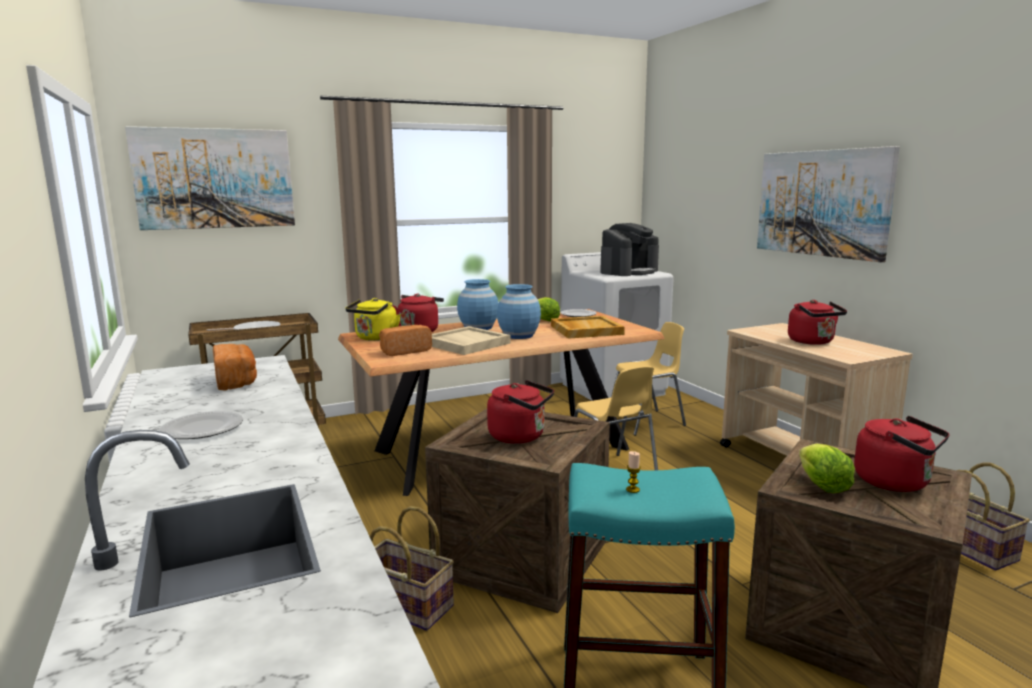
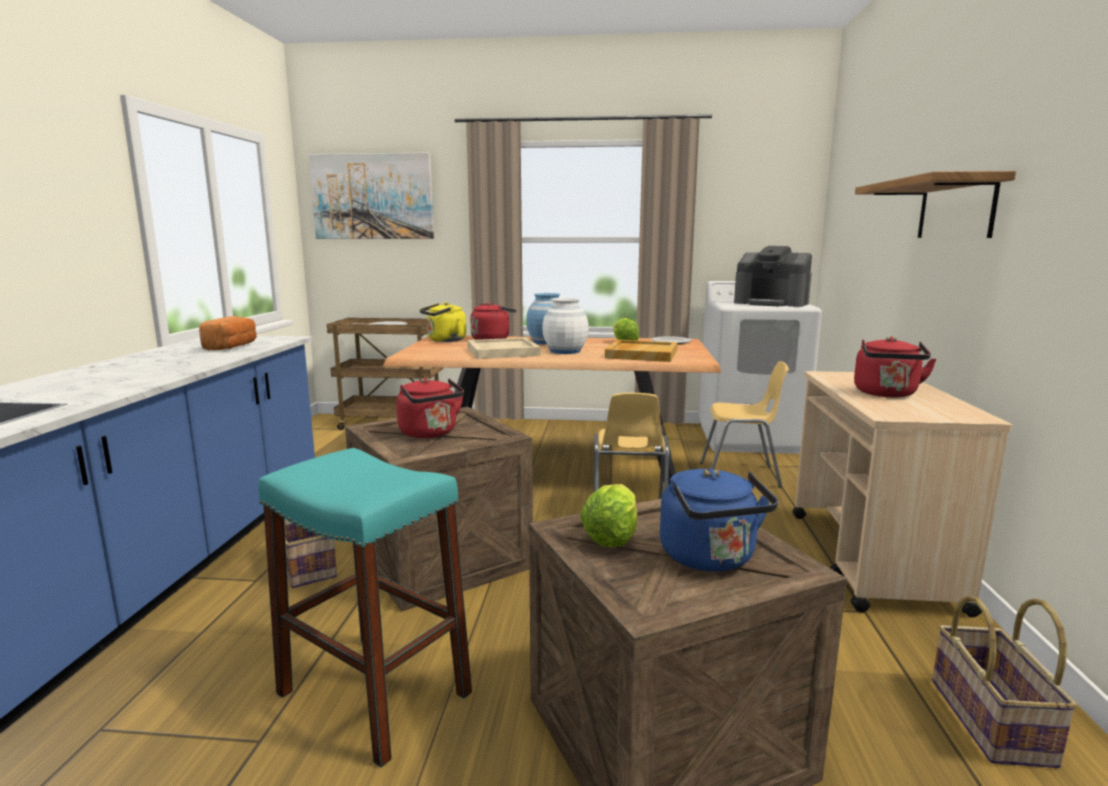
camera: 30 degrees right, 0 degrees up
plate [159,411,244,439] -> none
bread [379,325,432,356] -> none
blue vase [497,284,541,339] -> white vase [542,298,589,354]
coffee machine [600,223,659,276] -> coffee machine turned 45 degrees clockwise [734,246,812,307]
candle [626,451,641,493] -> none
picture [757,146,900,262] -> shelf [855,171,1016,238]
red kettle [854,416,950,492] -> blue kettle [660,468,778,572]

